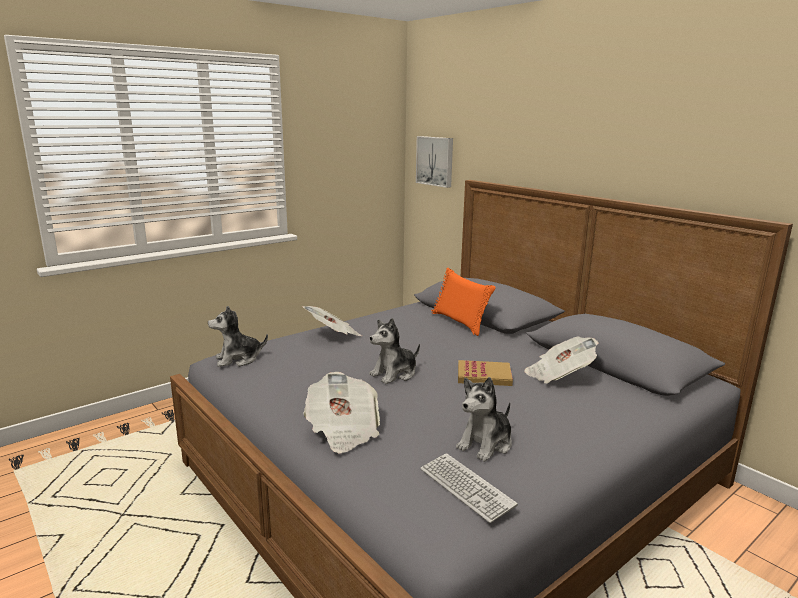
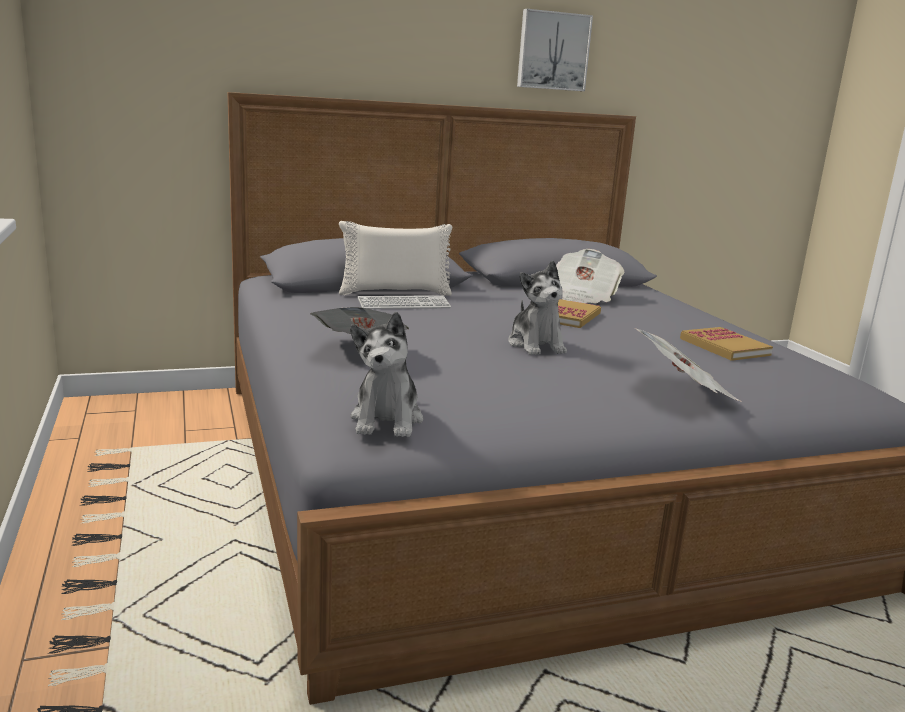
camera: 70 degrees left, 0 degrees up
picture [416,136,453,188] -> picture moved to [517,9,593,91]
keyboard [420,453,518,523] -> keyboard moved to [357,295,451,309]
orange pillow [431,268,495,336] -> white pillow [339,221,452,296]
plush toy [456,377,512,462] -> book [680,327,773,361]

